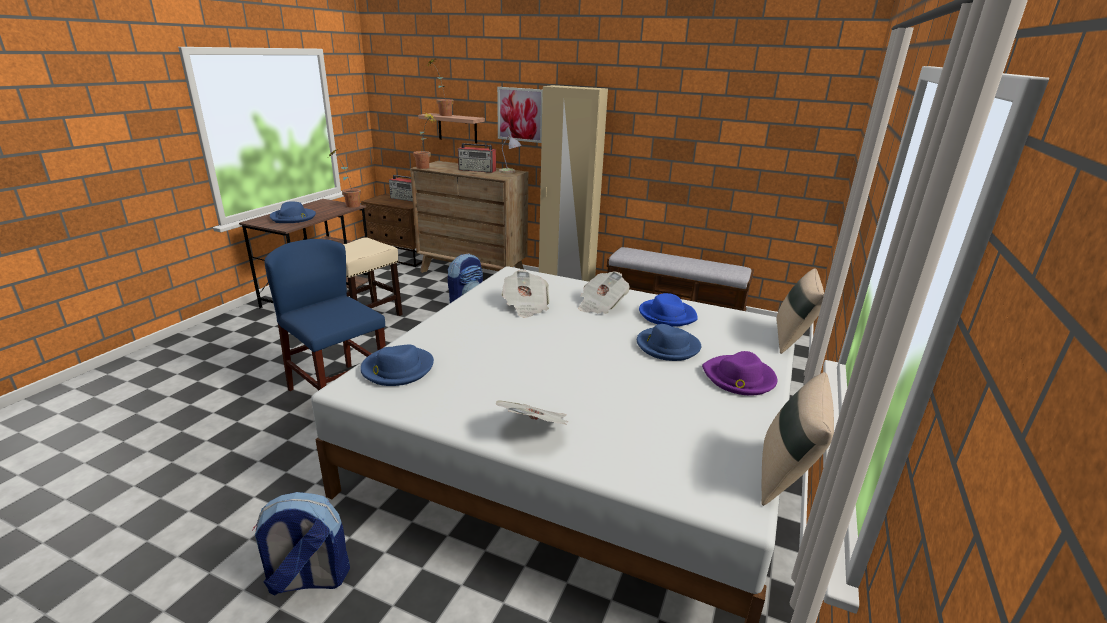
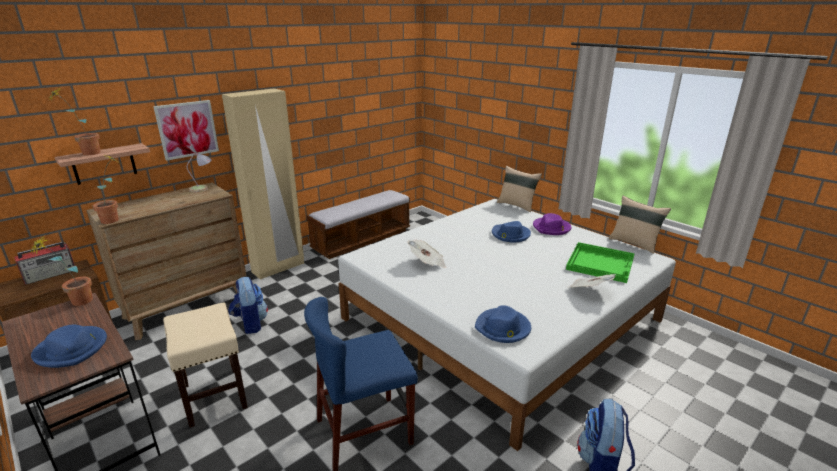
camera: 65 degrees left, 0 degrees up
radio [458,143,496,173] -> none
newspaper [578,272,630,314] -> none
blue hat [639,293,698,327] -> none
none -> green tray [566,242,635,283]

